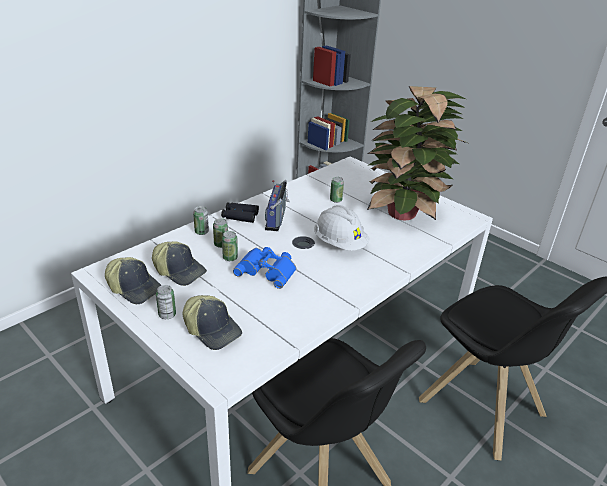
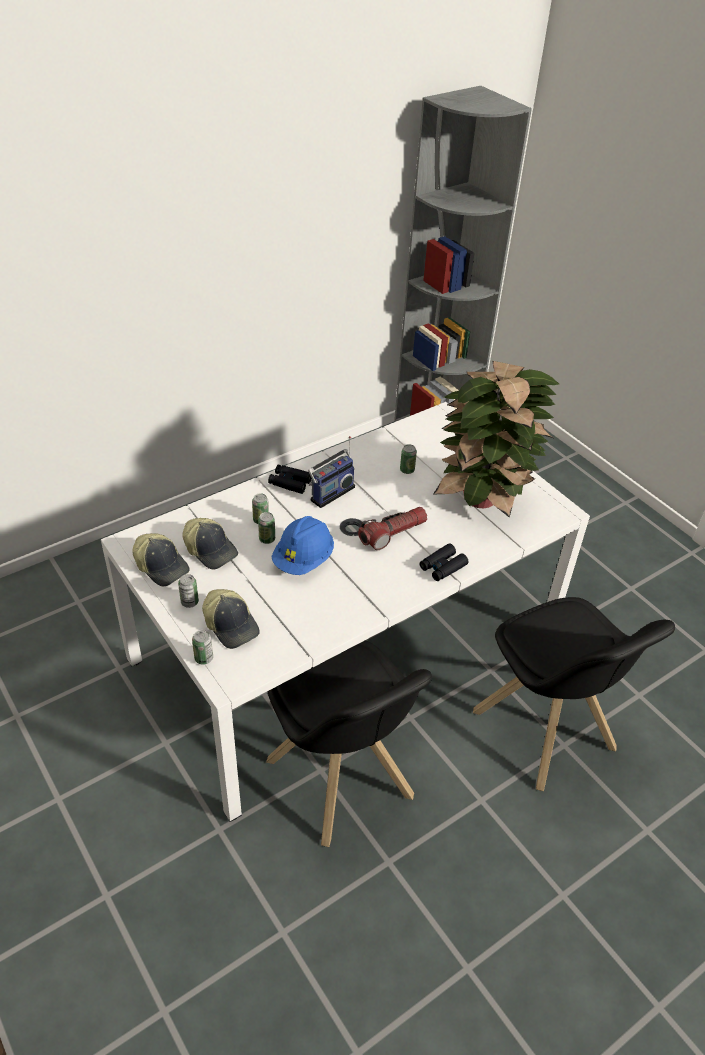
camera: 10 degrees right, 10 degrees up
can [193,206,209,235] -> can moved to [192,630,213,665]
blue binoculars [233,247,296,289] -> blue hard hat [272,516,334,575]
radio [265,180,290,231] -> radio turned 150 degrees counterclockwise [308,436,355,508]
white hard hat [314,205,370,251] -> flashlight [358,507,427,550]
none -> black binoculars [420,543,469,581]

